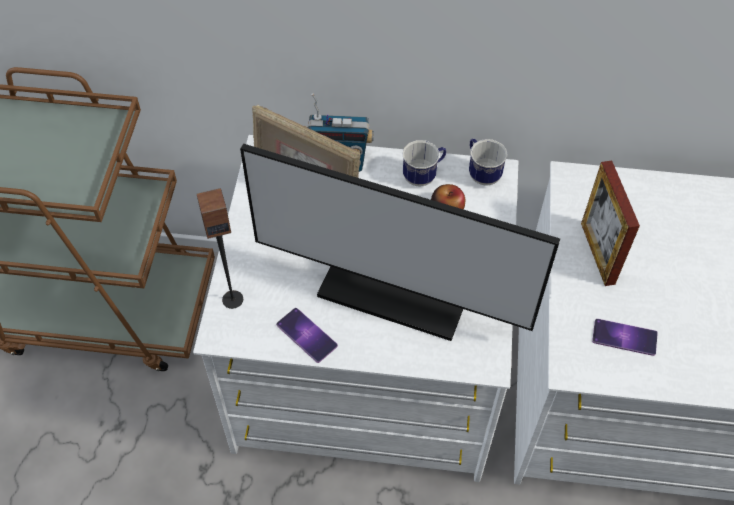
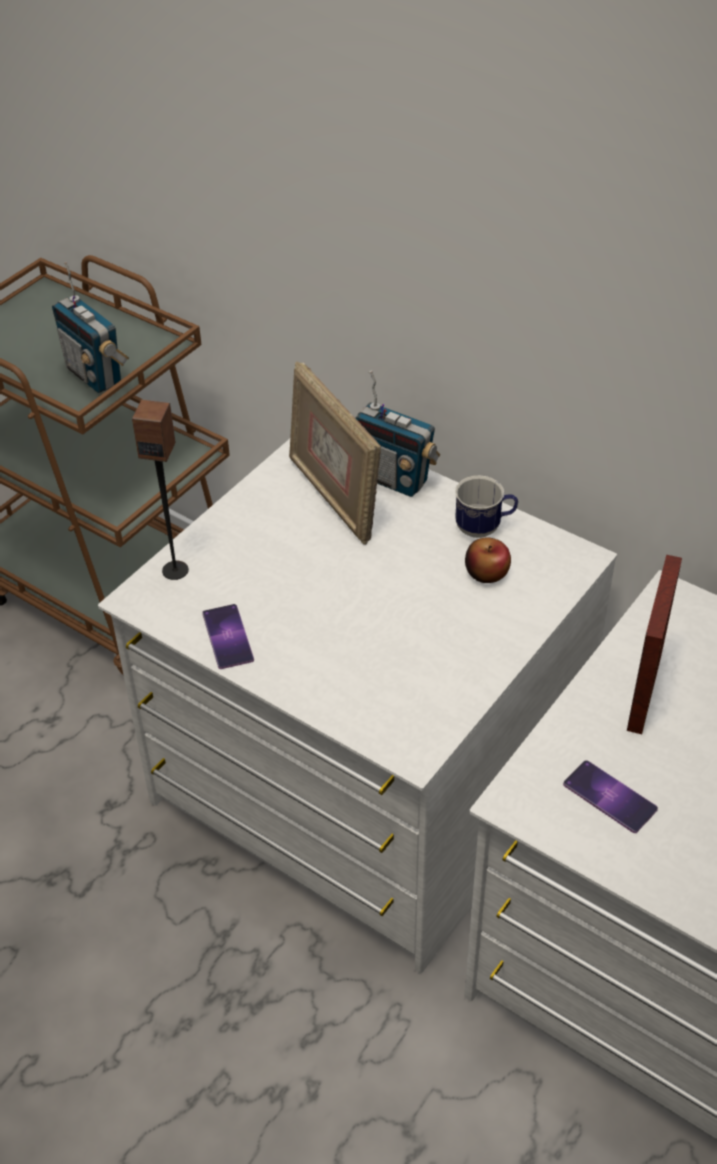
camera: 30 degrees right, 10 degrees down
monitor [240,144,560,341] -> none
mug [469,139,507,185] -> none
none -> radio [52,262,129,393]

